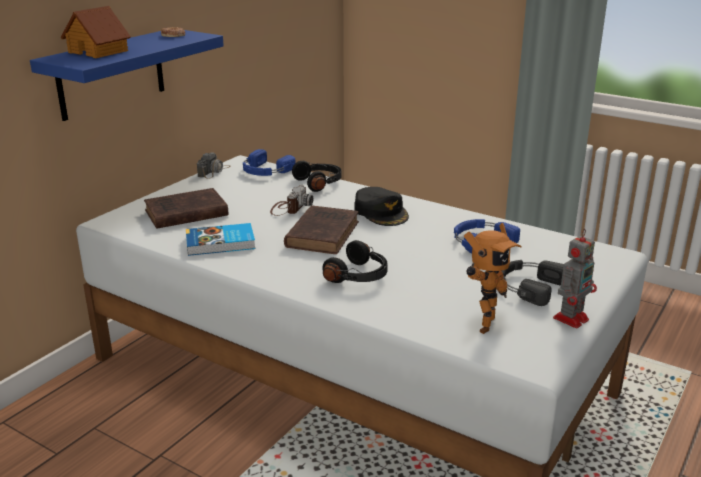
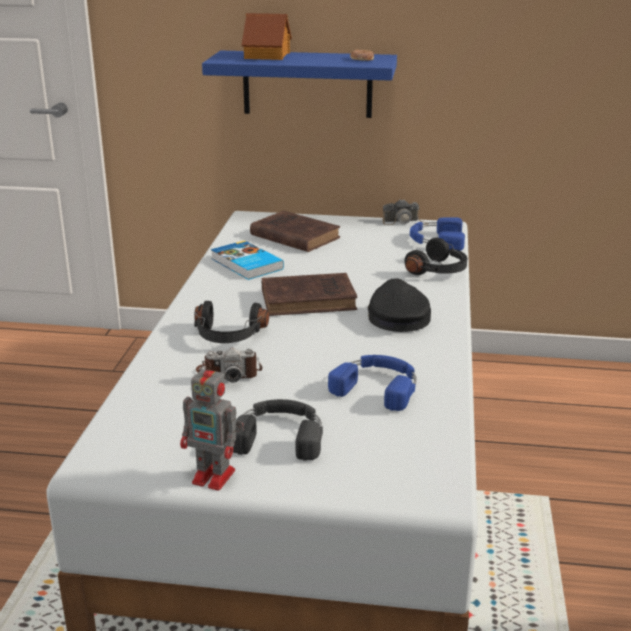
camera: 65 degrees right, 0 degrees up
camera [270,184,313,216] -> camera moved to [196,347,262,383]
black cap [355,187,409,226] -> black cap turned 135 degrees clockwise [368,278,431,332]
toy robot [464,223,522,334] -> none

